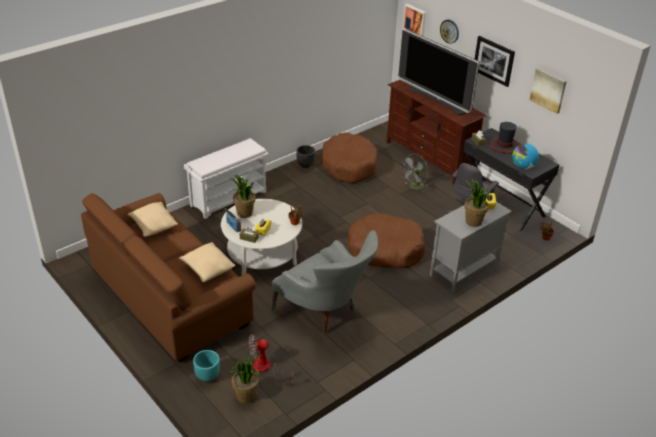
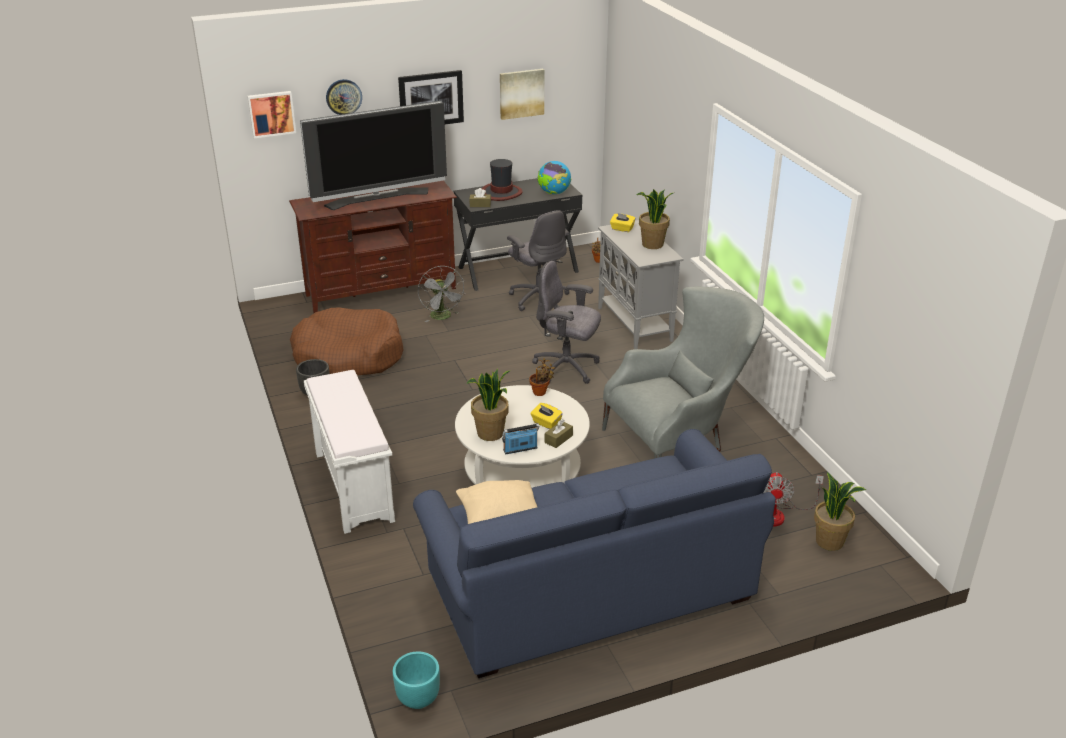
camera: 70 degrees left, 5 degrees down
brown sofa [81,193,256,363] -> blue sofa [413,429,776,678]
beige pillow [179,242,235,282] -> none
turquoise planter [193,350,220,382] -> turquoise planter moved to [393,651,440,709]
brown dog bed [347,213,425,268] -> grey office chair [532,261,601,384]

